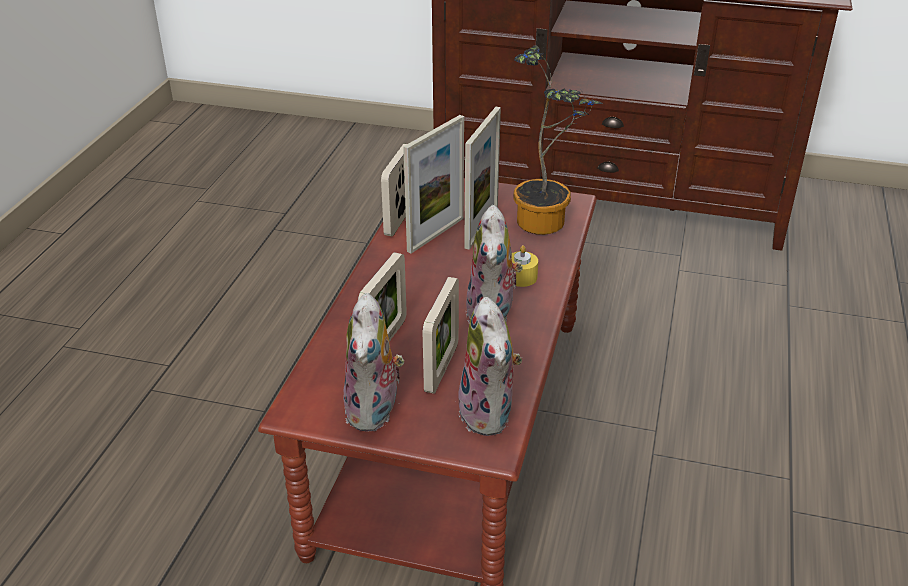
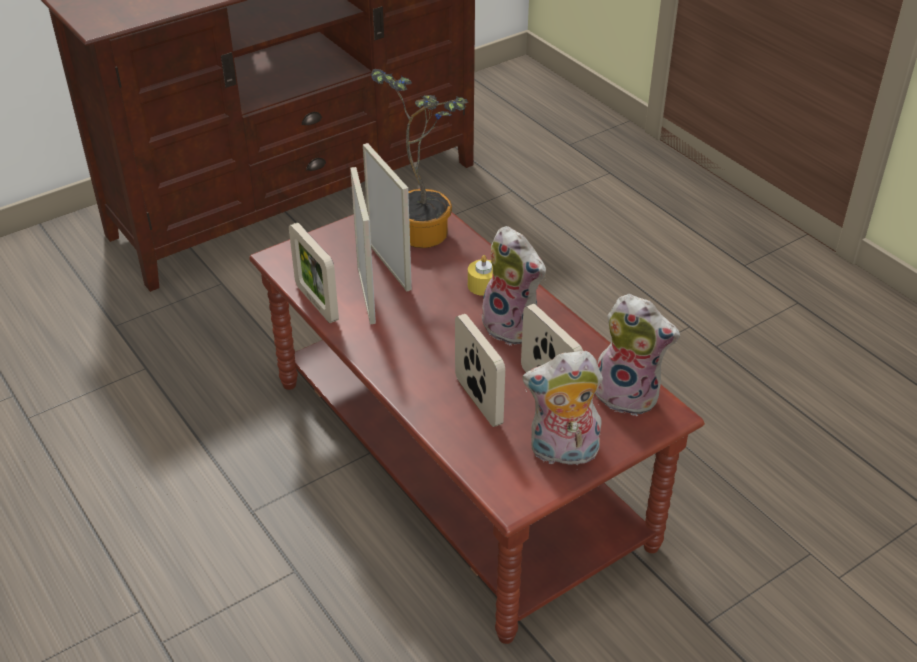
camera: 50 degrees left, 5 degrees up
plush toy [343,293,404,432] -> plush toy turned 135 degrees clockwise [522,351,603,465]

